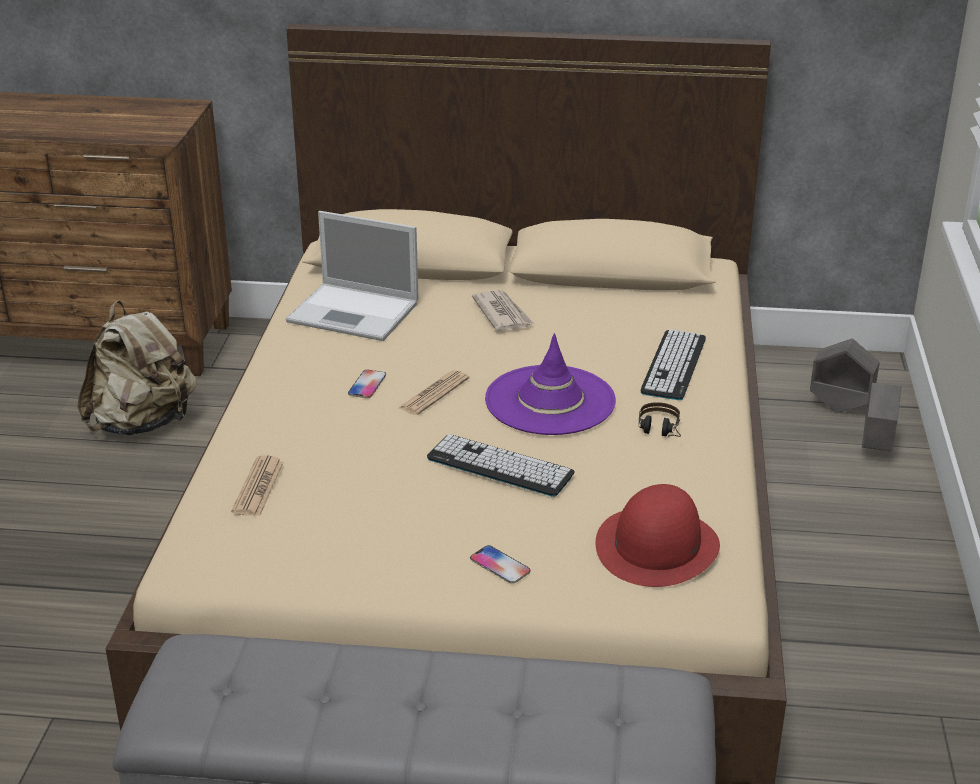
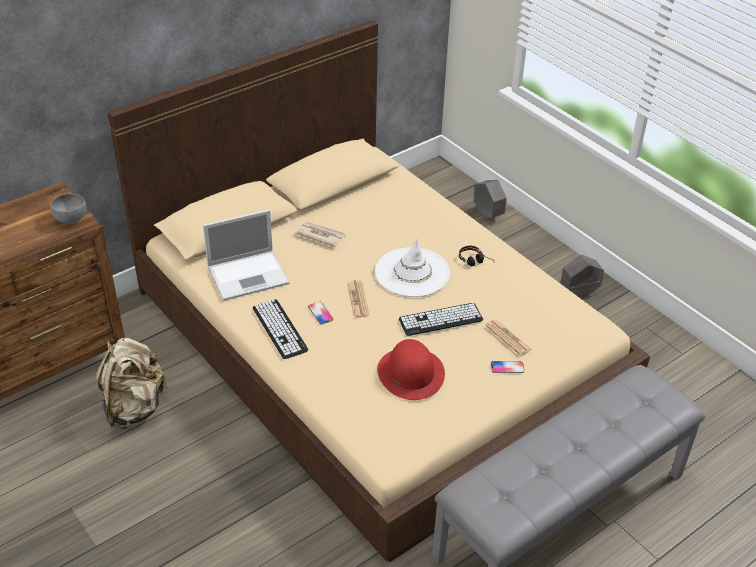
camera: 45 degrees left, 10 degrees up
newspaper [231,455,284,516] -> newspaper moved to [485,320,532,356]
purple hat [485,333,616,435] -> white hat [375,238,450,297]
red hat [595,484,720,587] -> red hat moved to [377,339,445,400]
keyboard [640,329,706,400] -> keyboard moved to [253,299,308,359]
grey planter [810,338,880,413] -> grey planter moved to [560,255,604,299]
none -> grey bowl [50,193,86,223]

